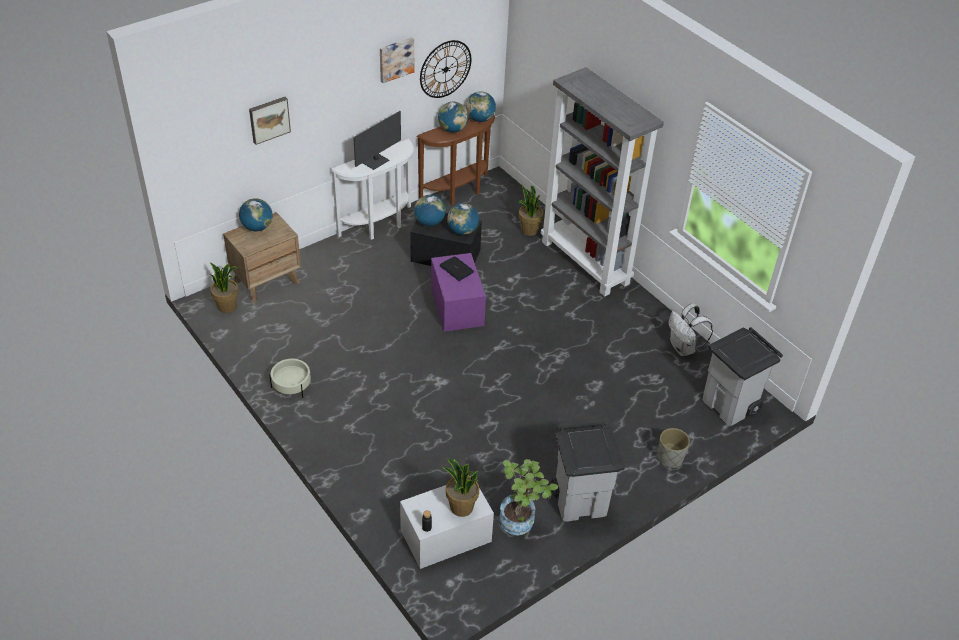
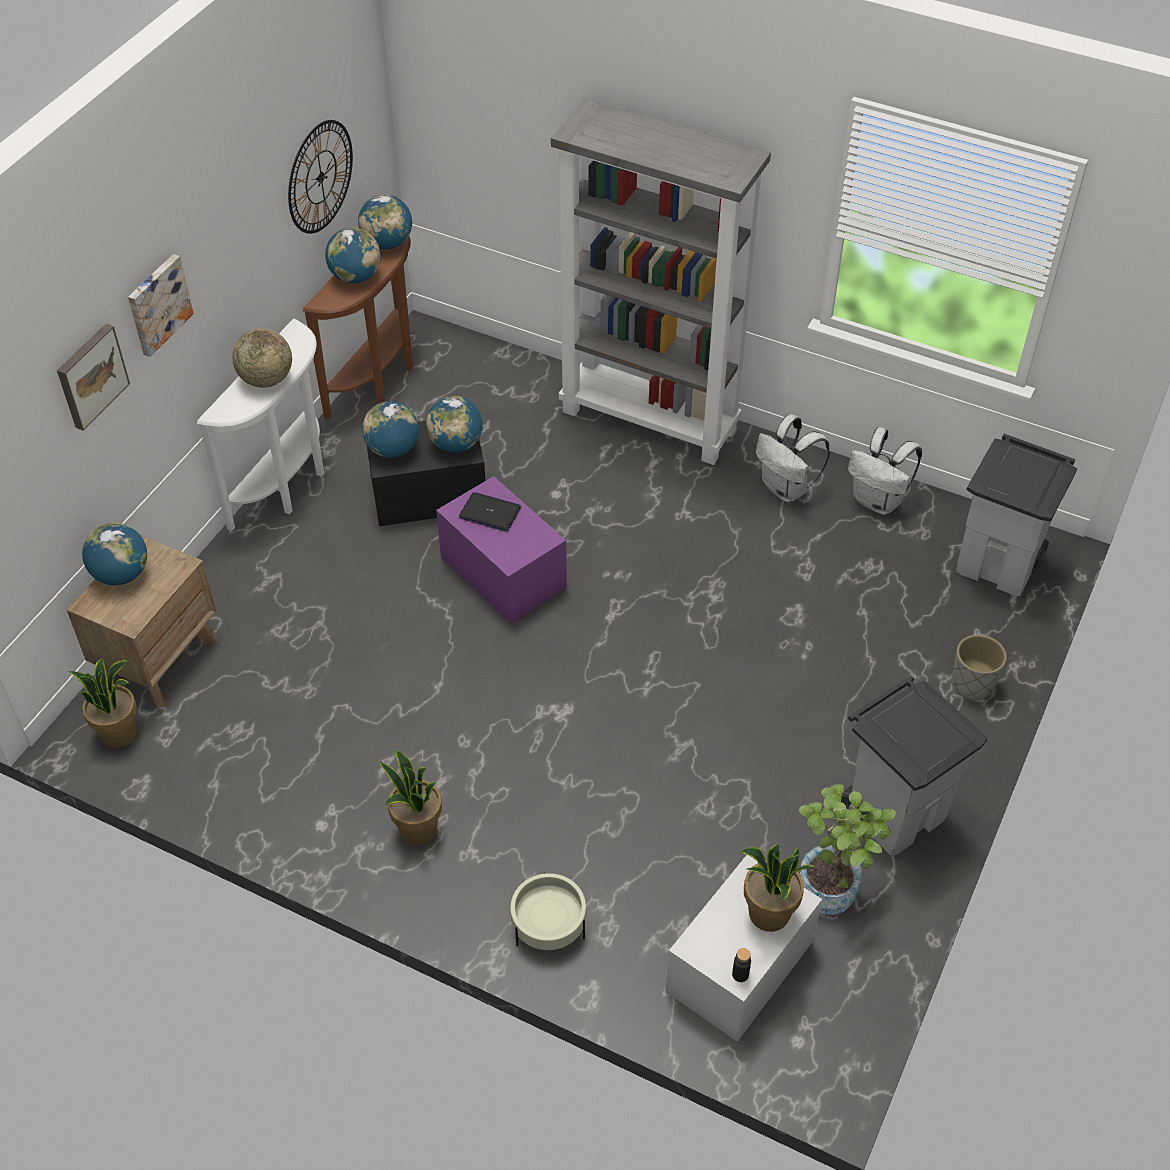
camera: 25 degrees left, 5 degrees up
beige planter [269,359,311,398] -> beige planter moved to [510,872,586,950]
monitor [353,111,401,170] -> globe [232,328,292,388]
picture [380,37,414,83] -> picture moved to [128,254,194,357]
potted plant [517,185,543,236] -> potted plant moved to [379,751,442,845]
none -> white backpack [756,414,830,502]

